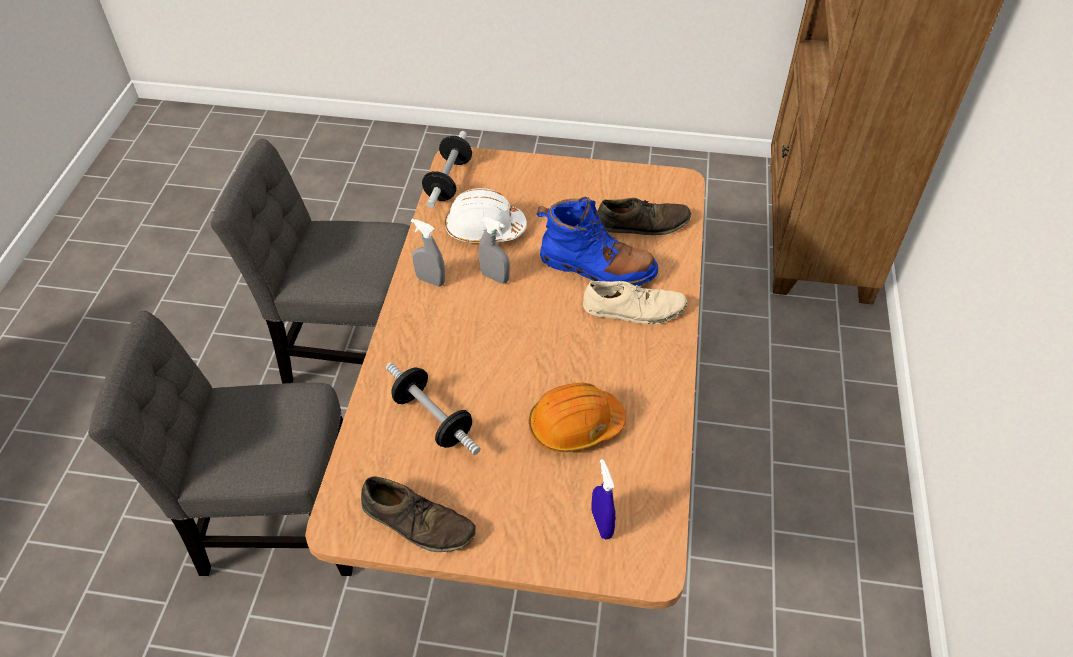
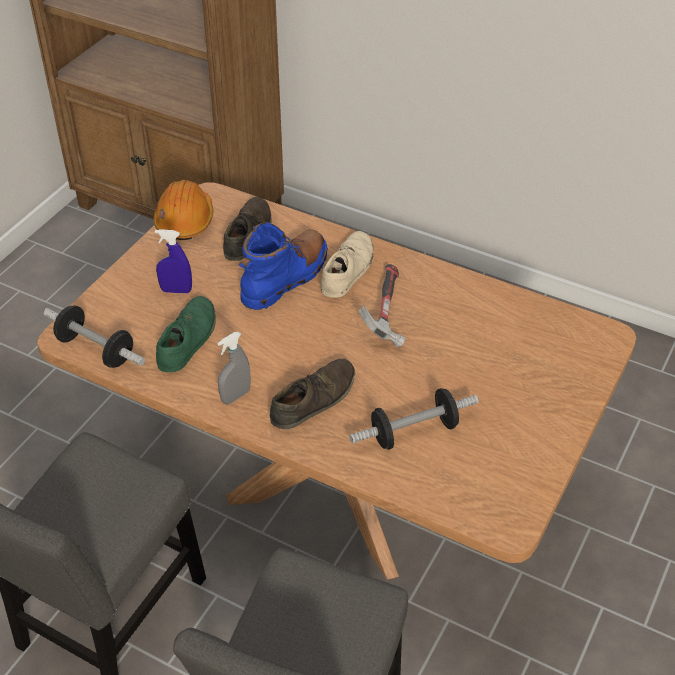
camera: 70 degrees left, 5 degrees down
brown shoe [361,476,476,552] -> brown shoe moved to [270,358,355,429]
white hard hat [445,188,527,243] -> green shoe [156,296,216,372]
grey spray bottle [479,217,510,284] -> none
orange hard hat [529,383,626,452] -> orange hard hat moved to [153,180,213,240]
blue spray bottle [591,459,616,540] -> blue spray bottle moved to [155,229,192,293]
none -> hammer [358,264,406,348]

